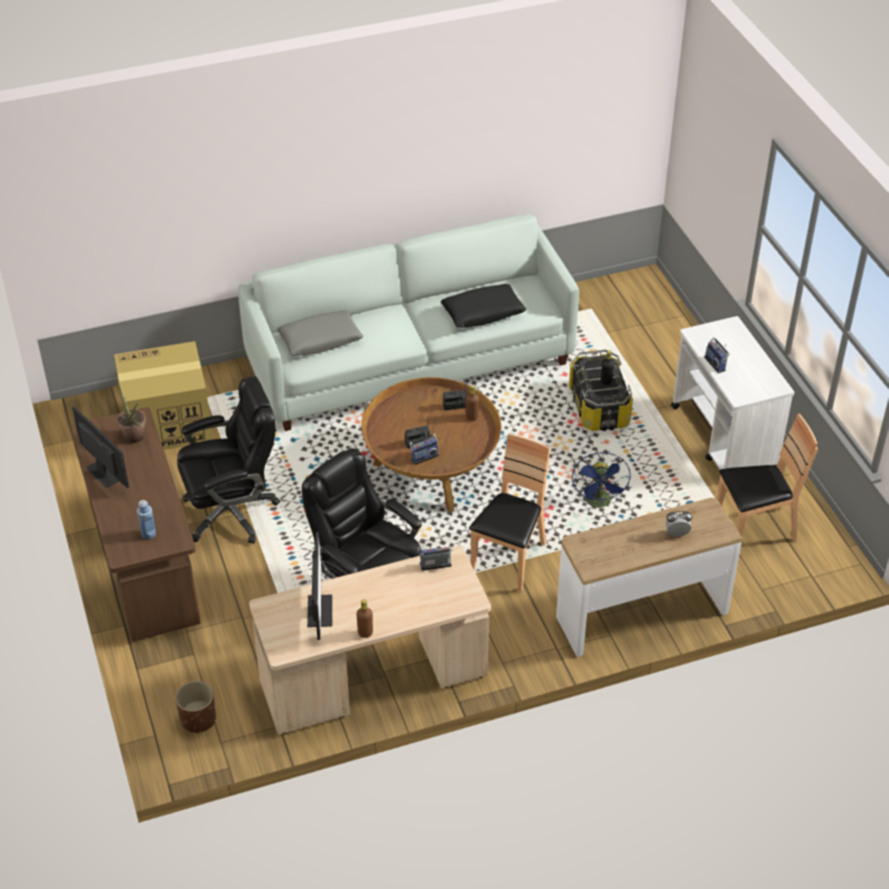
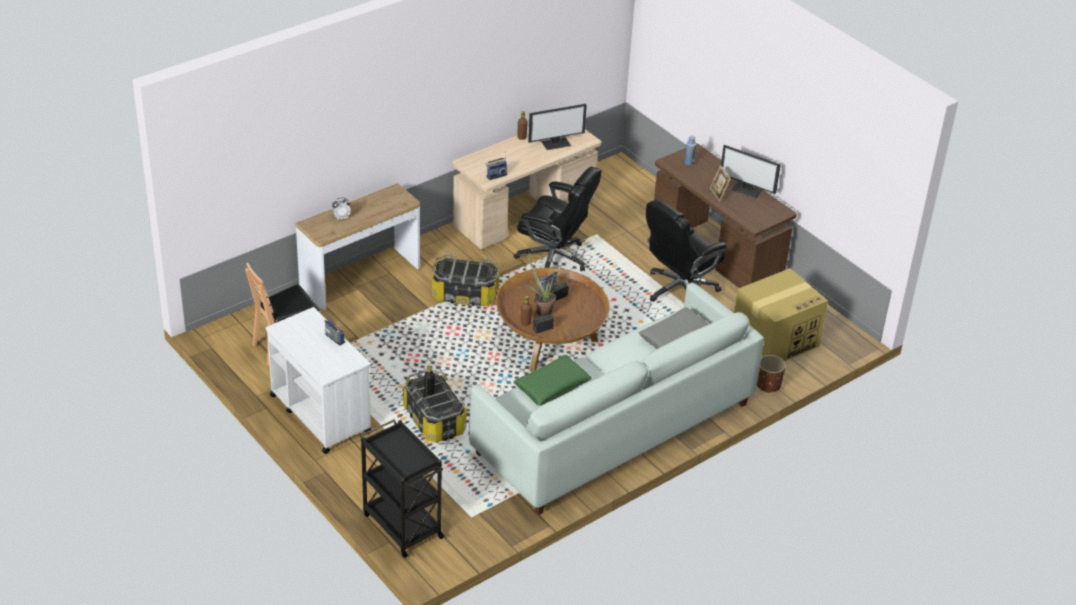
camera: 160 degrees right, 5 degrees down
potted plant [117,379,146,443] -> potted plant moved to [526,255,556,316]
brown planter [175,681,216,733] -> brown planter moved to [757,355,786,393]
monitor [307,532,333,640] -> monitor turned 90 degrees counterclockwise [528,104,587,150]
black pillow [441,284,526,328] -> green pillow [513,355,592,406]
brown chair [469,433,550,592] -> storage box [432,254,500,306]
blue fan [572,452,631,508] -> none
none -> black cart [360,419,445,558]
none -> picture frame [710,165,731,201]

